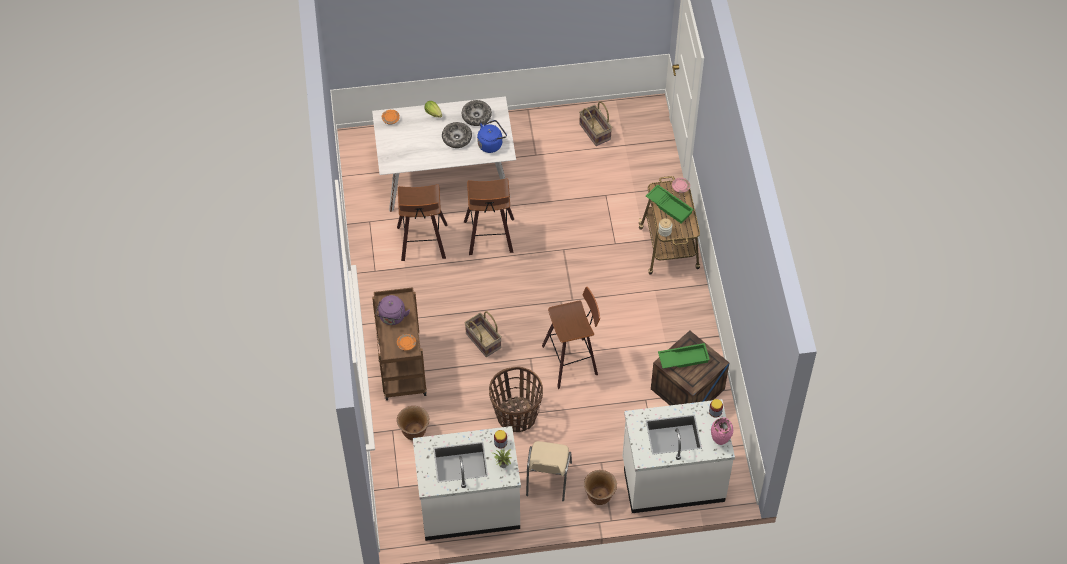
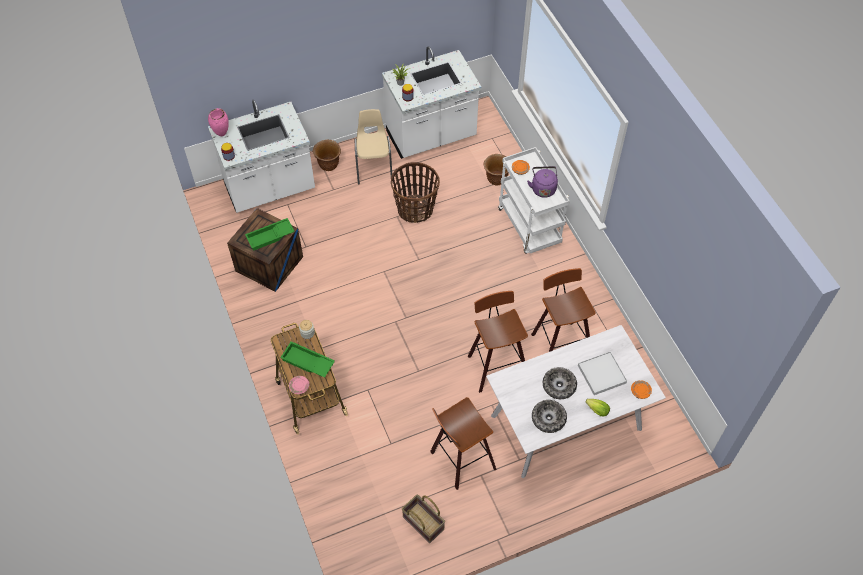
camera: 165 degrees right, 0 degrees up
brown cart [372,287,427,401] -> white cart [498,147,570,254]
basket [465,311,502,357] -> none
blue kettle [477,120,507,153] -> none
stool [542,287,600,389] -> stool moved to [430,397,497,490]
none -> white tray [578,351,627,395]

